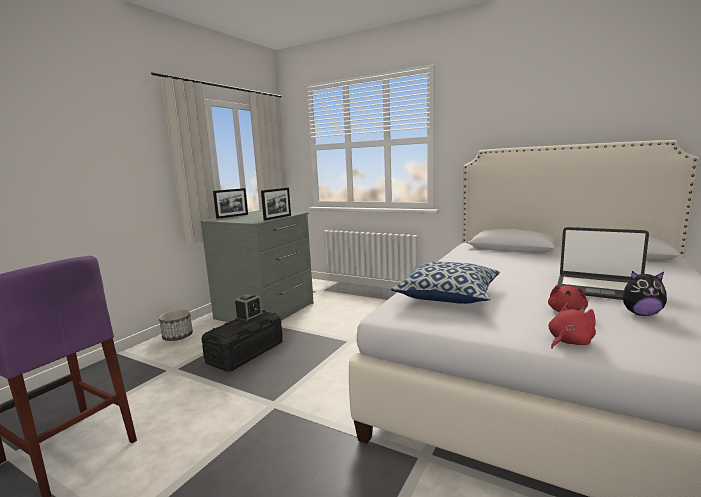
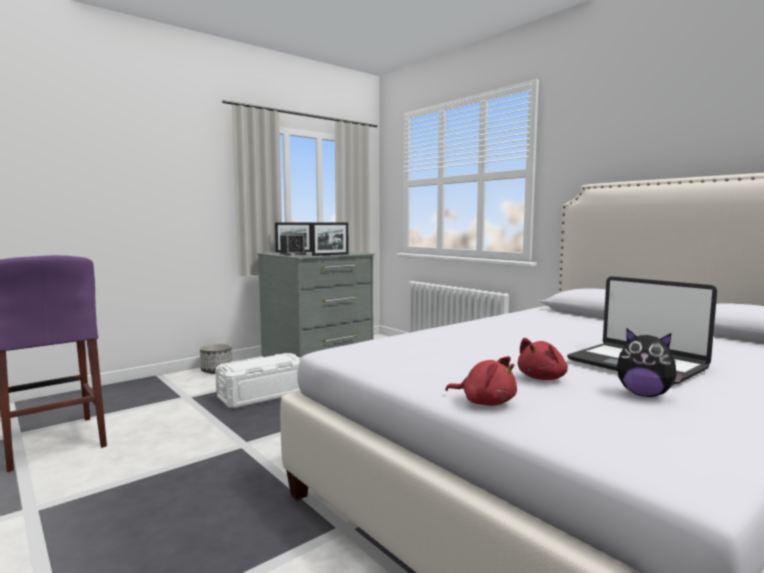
camera: 20 degrees right, 5 degrees down
black storage box [201,310,283,372] -> white storage box [215,353,301,408]
alarm clock [235,294,263,322] -> alarm clock moved to [280,232,306,255]
pillow [391,261,500,304] -> none
red plush toy [548,303,596,349] -> red plush toy turned 45 degrees clockwise [445,356,517,406]

